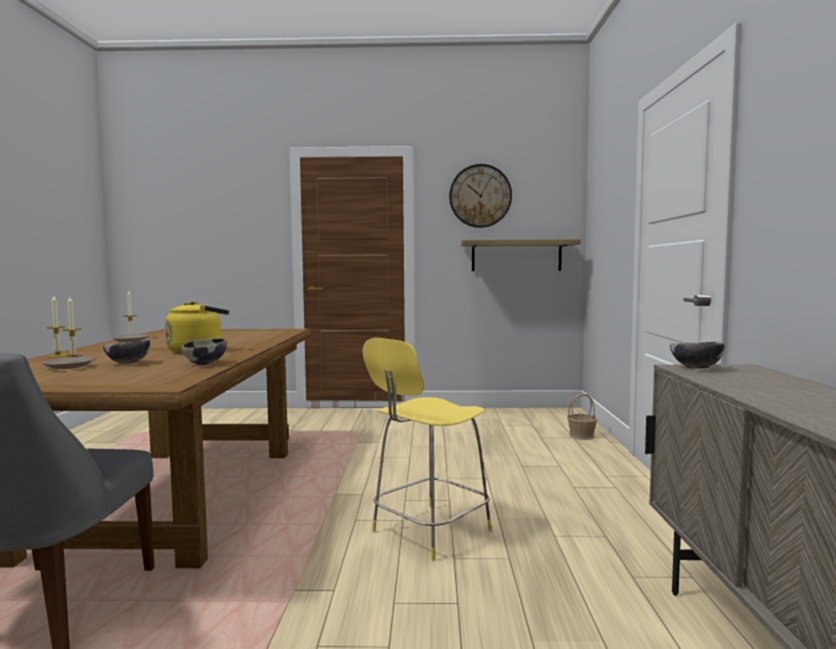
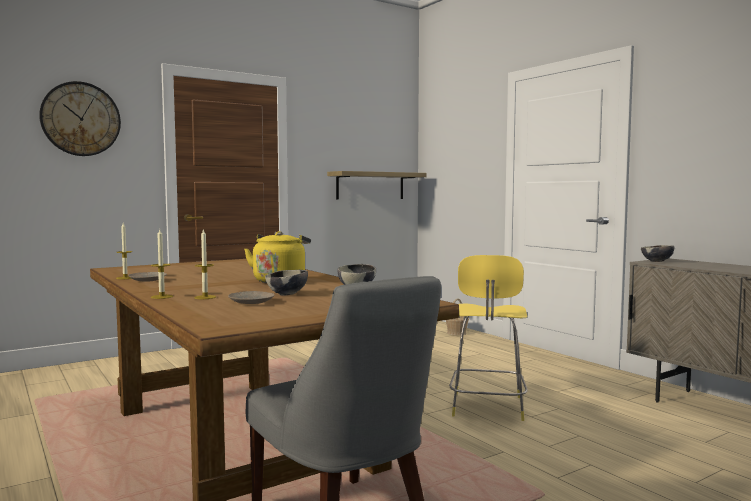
camera: 35 degrees left, 0 degrees up
wall clock [449,164,512,228] -> wall clock moved to [39,81,121,156]

